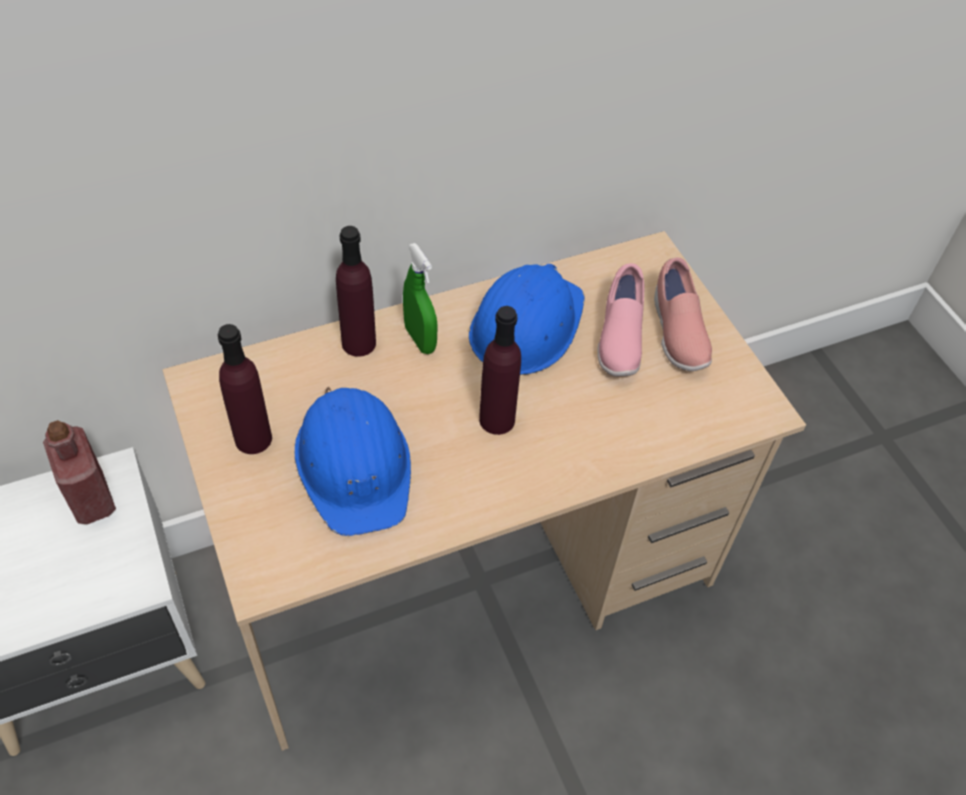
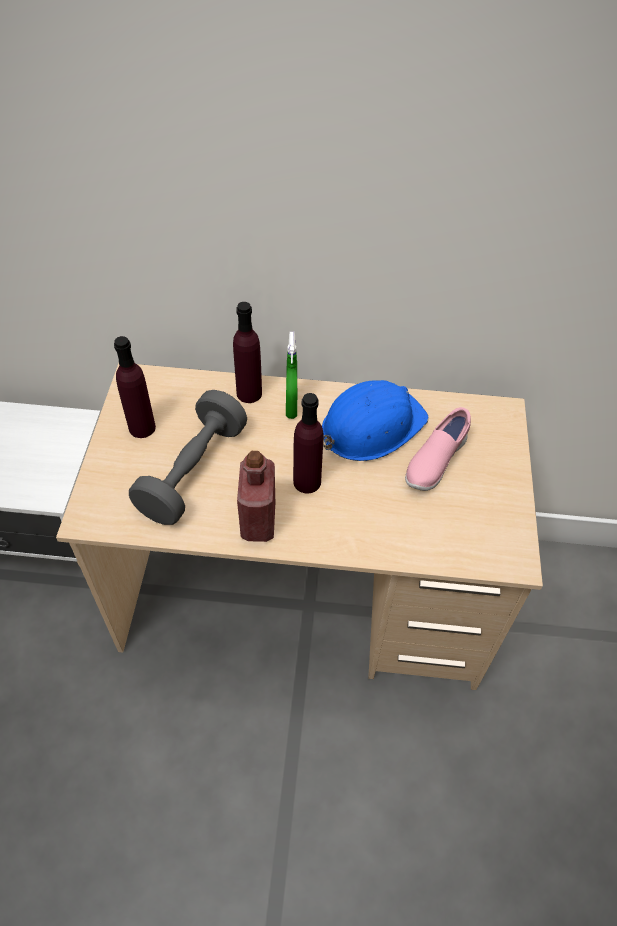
camera: 30 degrees right, 0 degrees up
red bottle [43,420,116,524] -> red bottle moved to [237,451,275,542]
blue hard hat [294,387,411,536] -> grey dumbbell [129,390,247,525]
pink shoe [654,257,712,371] -> none

